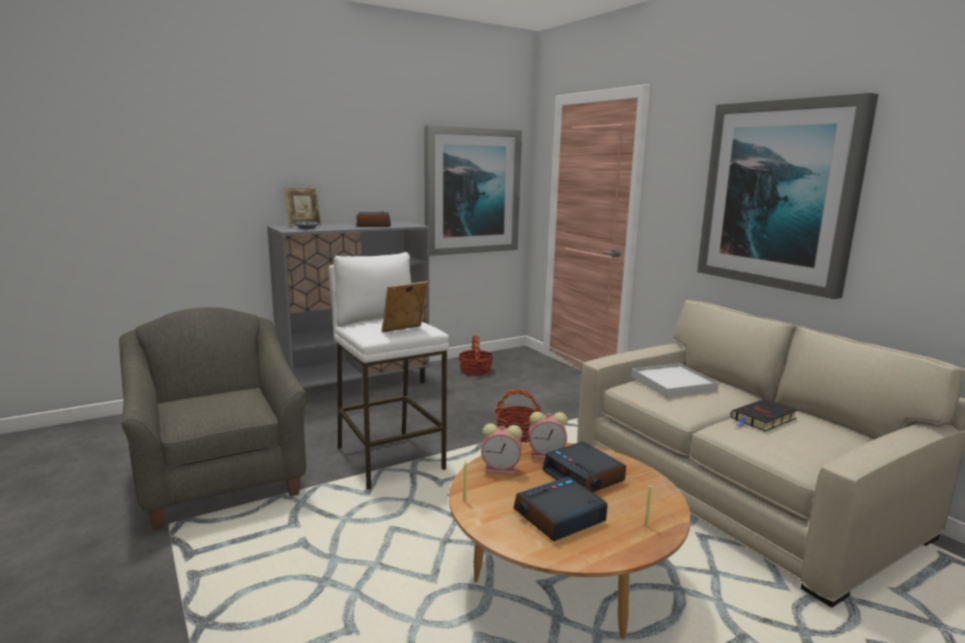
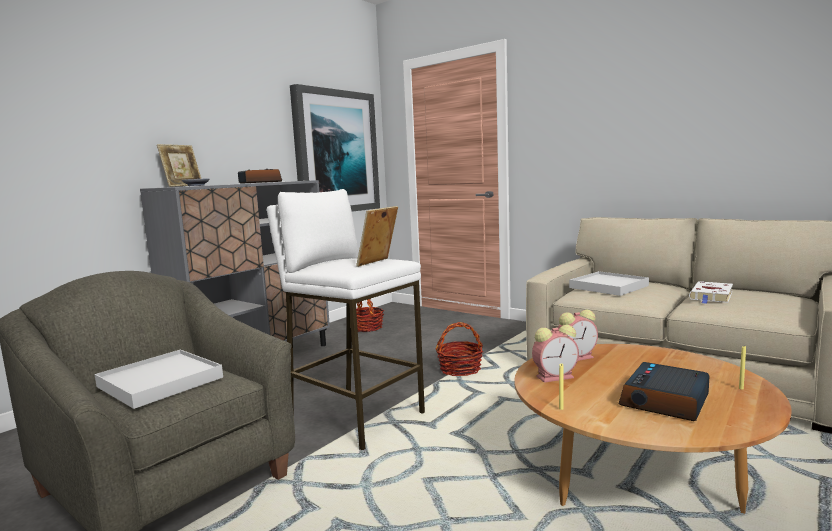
camera: 20 degrees left, 5 degrees down
alarm clock [542,442,626,492] -> none
picture [697,93,879,299] -> none
black book [731,399,798,431] -> white book [689,281,733,304]
none -> white tray [95,350,223,409]

